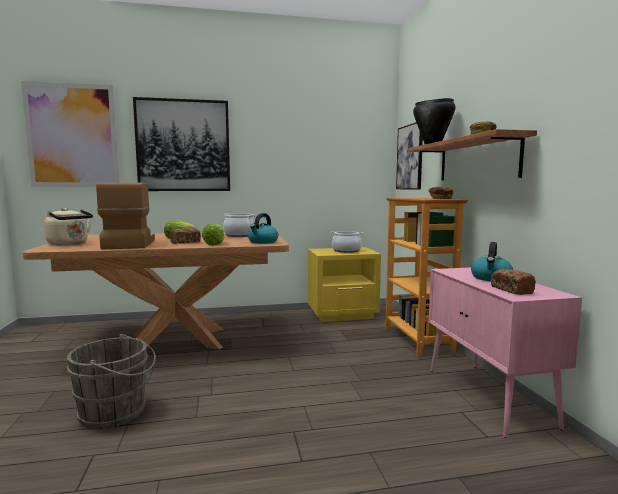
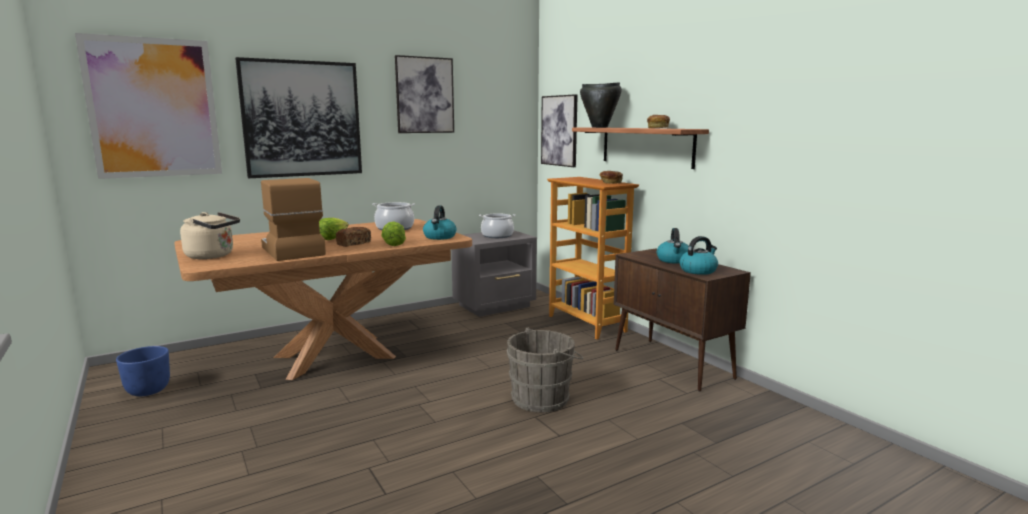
camera: 20 degrees left, 5 degrees up
grey bucket [67,334,156,429] -> grey bucket moved to [506,328,583,412]
yellow nightstand [308,247,381,322] -> grey nightstand [451,230,537,317]
pink cabinet [429,267,582,438] -> brown cabinet [614,248,751,392]
bread [491,269,536,295] -> kettle [680,236,718,275]
none -> blue planter [116,346,170,396]
none -> picture [395,55,454,133]

